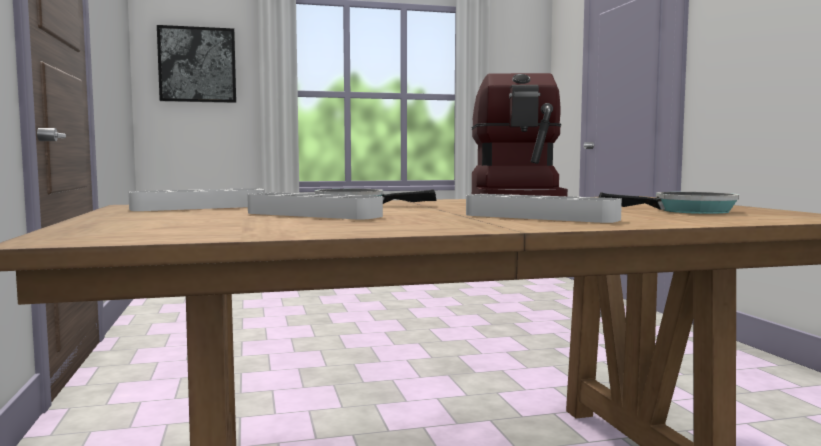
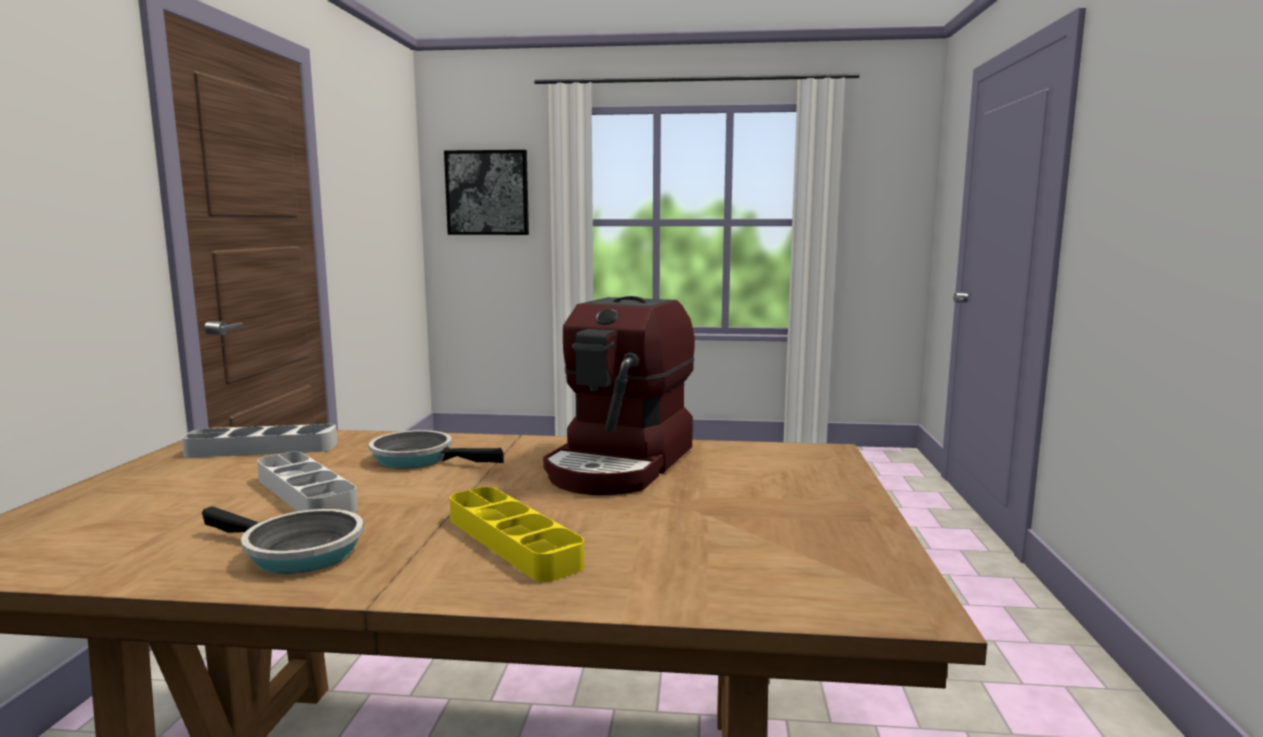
camera: 20 degrees right, 5 degrees up
grey tray [466,194,622,223] -> yellow tray [450,487,584,582]
frying pan [599,192,739,214] -> frying pan moved to [202,506,364,574]

